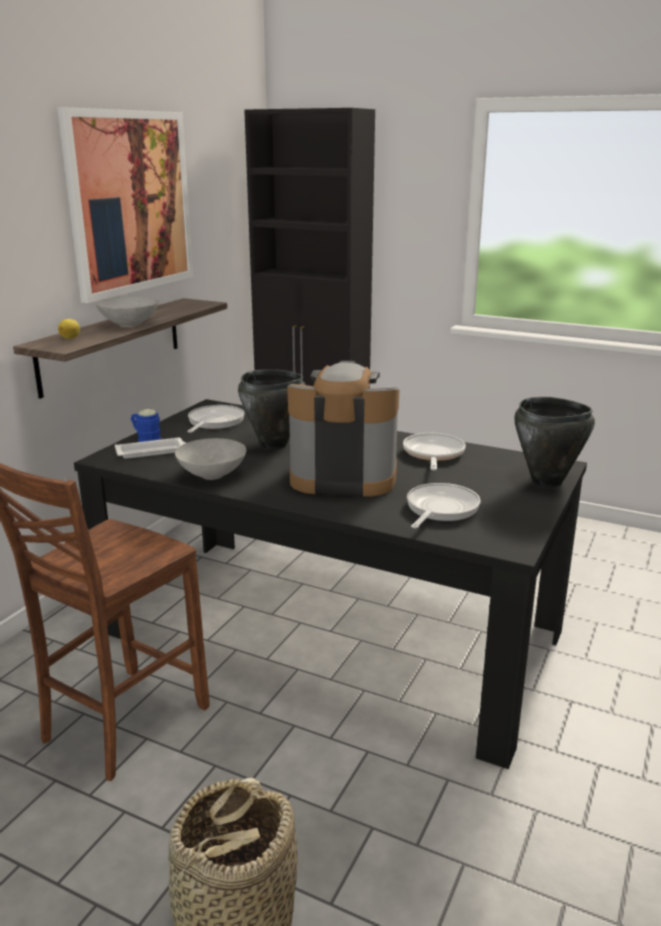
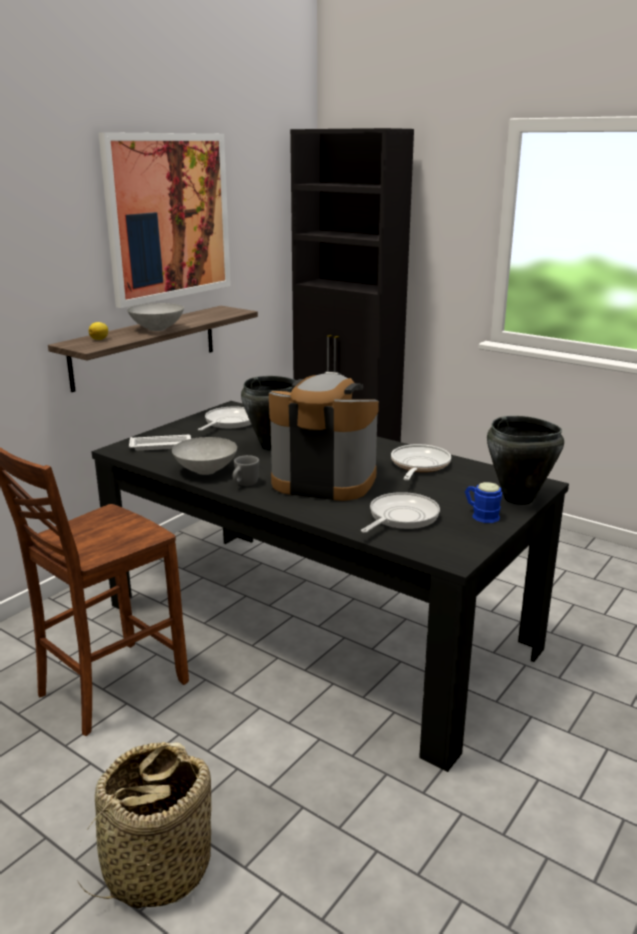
camera: 10 degrees right, 0 degrees up
blue mug [131,409,162,442] -> blue mug moved to [465,482,502,523]
none -> grey mug [233,455,259,486]

